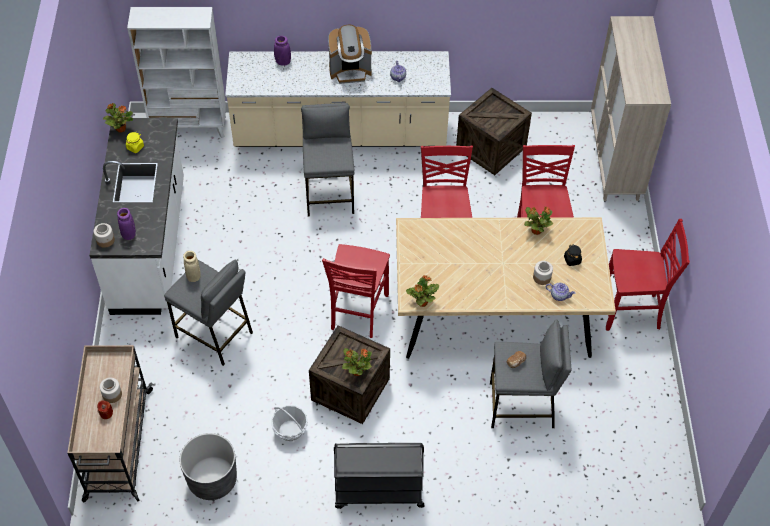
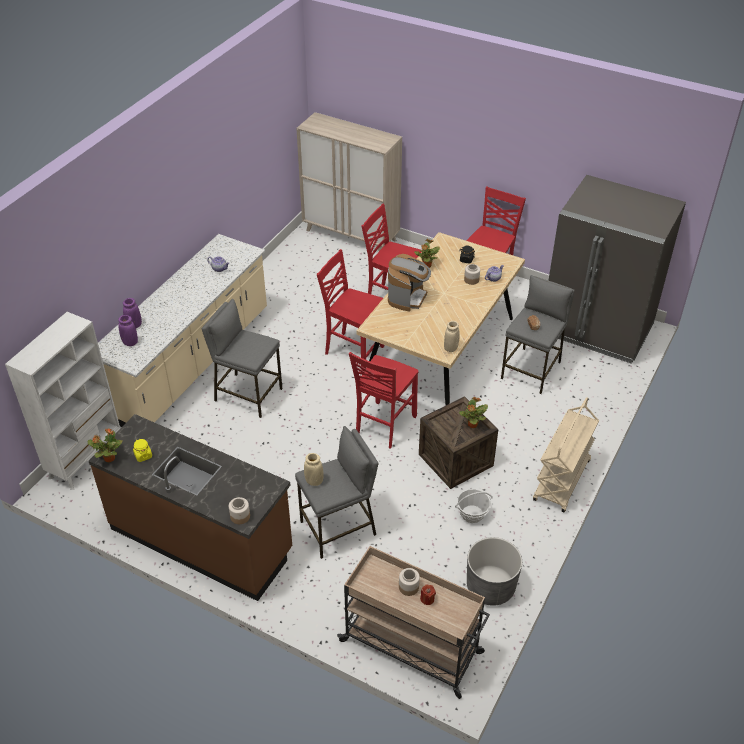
camera: 60 degrees left, 10 degrees down
white counter [89,118,184,315] -> brown counter [89,414,292,601]
purple vase [117,208,136,240] -> purple vase moved to [118,315,138,346]
red chair [322,244,390,338] -> red chair turned 75 degrees clockwise [349,352,419,448]
coffee machine [328,25,372,84] -> coffee machine moved to [388,254,431,312]
black cart [334,443,424,509] -> beige cart [533,397,599,512]
potted plant [406,275,439,307] -> beige vase [444,321,460,352]
crate [456,88,532,175] -> none
none -> grey fridge [548,175,686,364]

